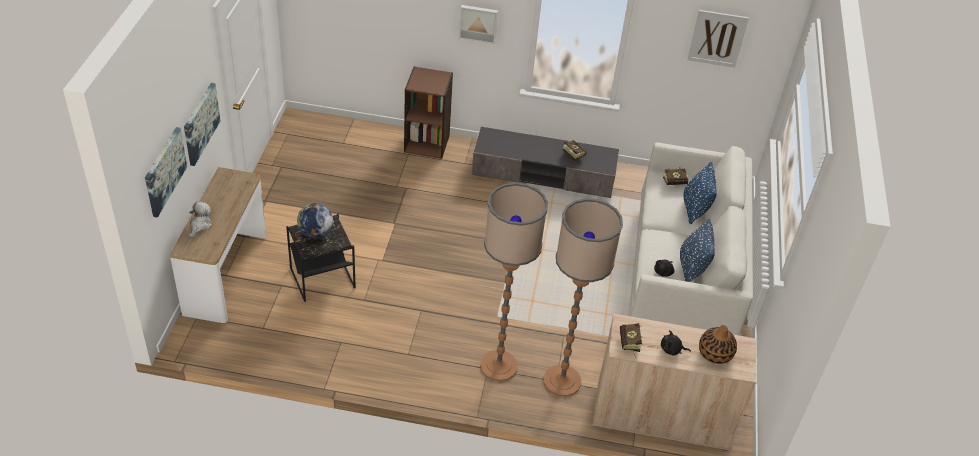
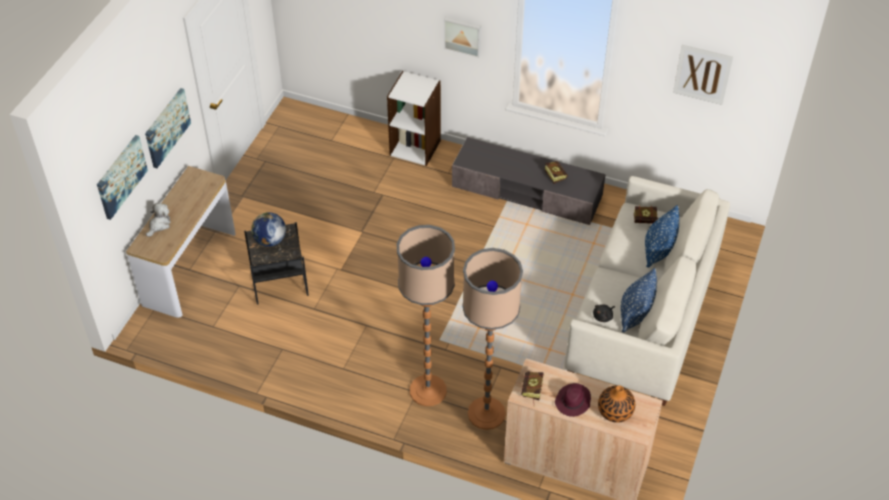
camera: 15 degrees right, 5 degrees up
brown bookcase [404,66,453,159] -> white bookcase [387,71,441,166]
black plush toy [661,330,691,356] -> purple hat [555,383,591,417]

